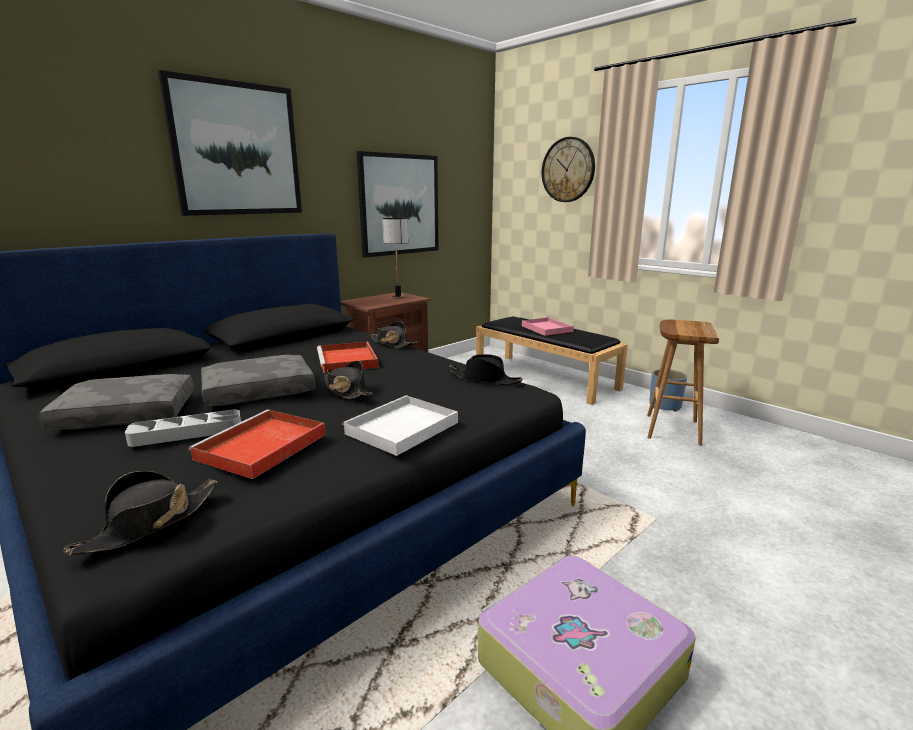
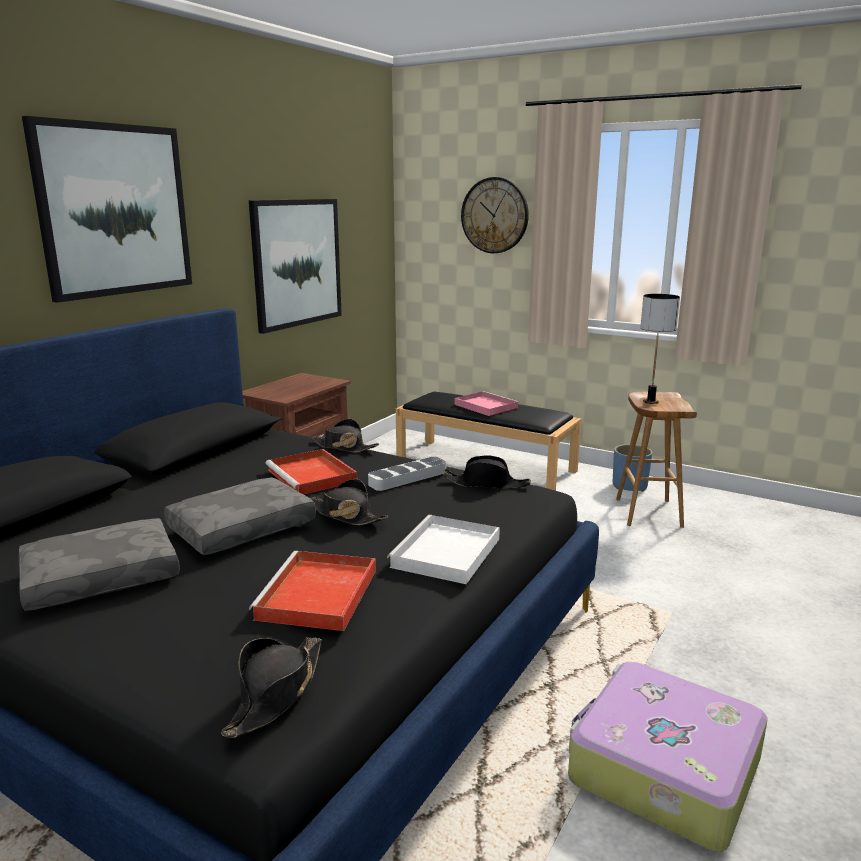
camera: 15 degrees left, 0 degrees up
grey tray [125,410,241,447] -> grey tray moved to [368,457,446,491]
table lamp [382,218,409,299] -> table lamp moved to [640,294,680,404]

